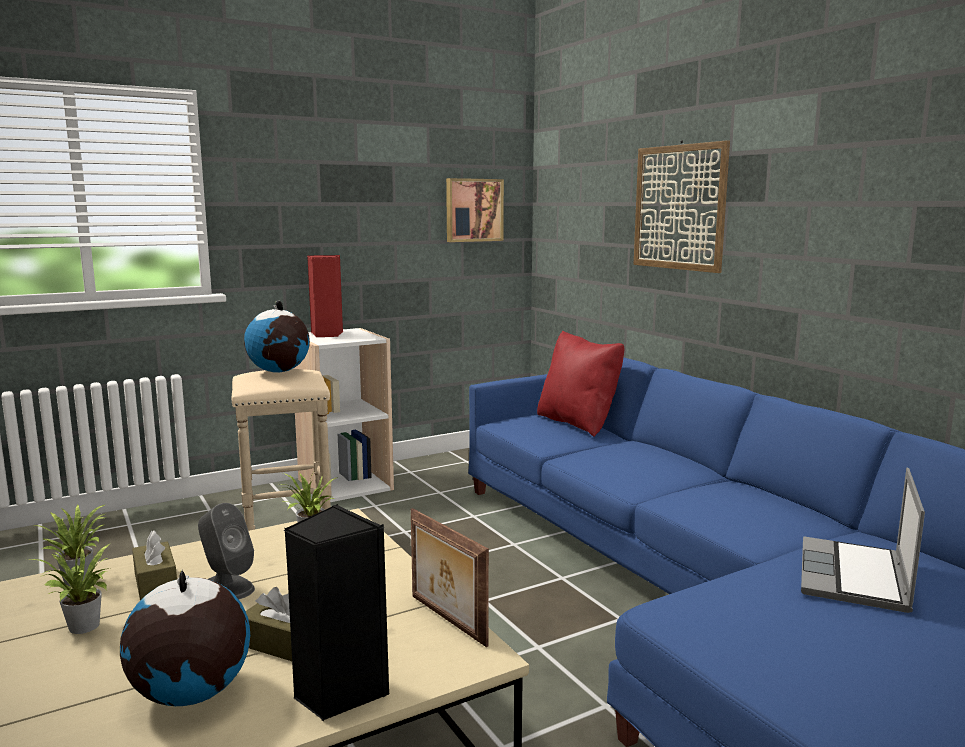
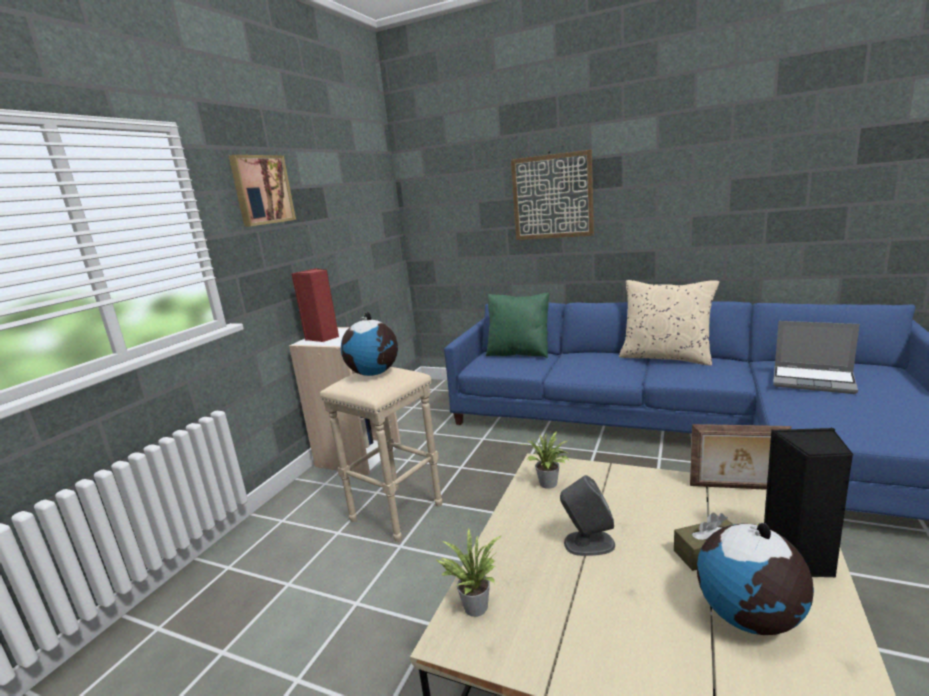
camera: 35 degrees left, 5 degrees up
potted plant [28,543,111,634] -> none
brown tissue box [132,531,177,600] -> none
picture [446,178,504,242] -> picture moved to [229,155,296,227]
red pillow [537,331,625,437] -> green pillow [486,292,549,358]
laptop [801,467,925,613] -> laptop turned 45 degrees counterclockwise [773,321,860,394]
none -> beige pillow [619,280,719,366]

